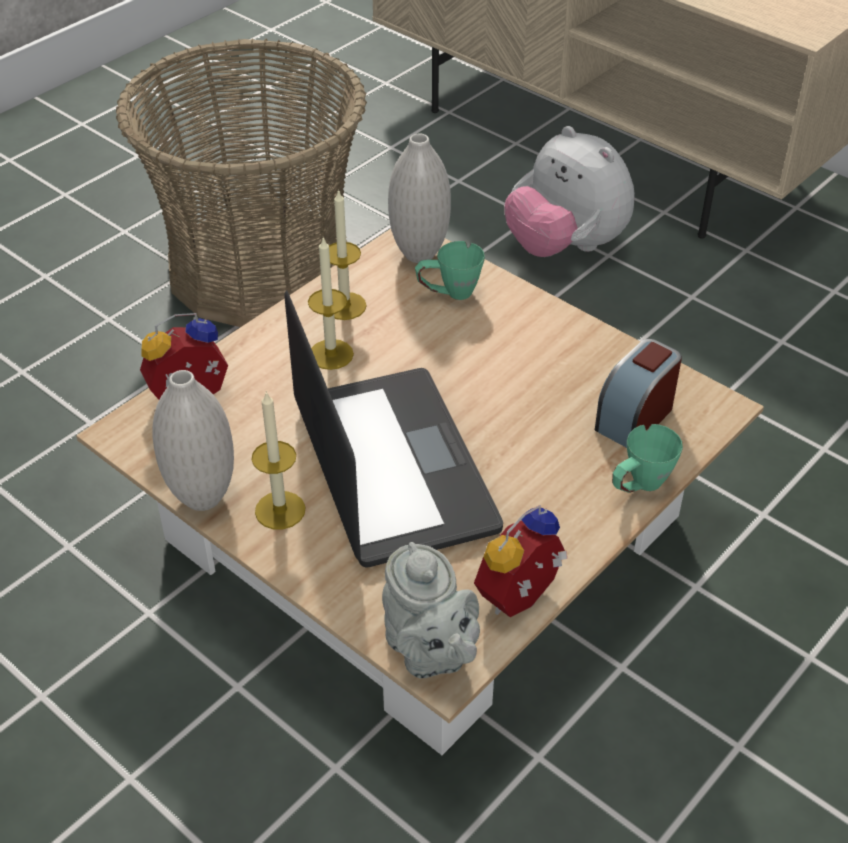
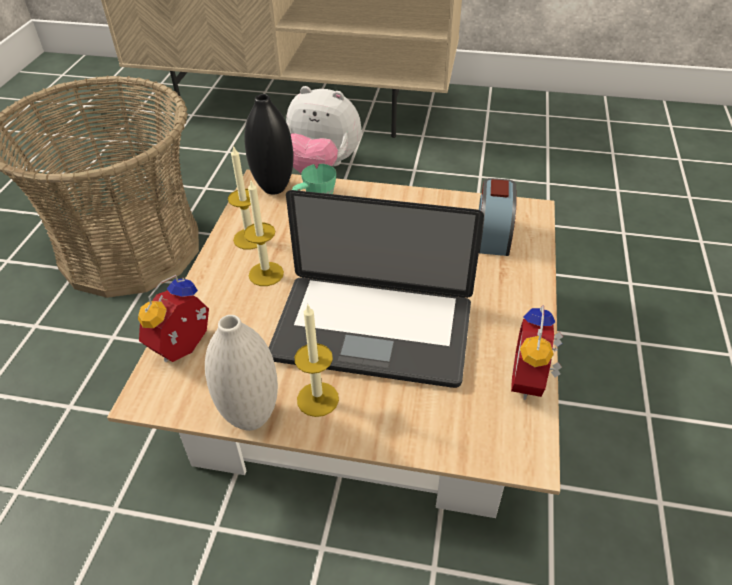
camera: 30 degrees left, 0 degrees up
laptop [284,290,503,567] -> laptop turned 150 degrees clockwise [269,190,484,388]
grey teapot [382,542,480,678] -> none
white vase [388,134,451,263] -> black vase [244,94,293,195]
green mug [612,424,683,493] -> none

